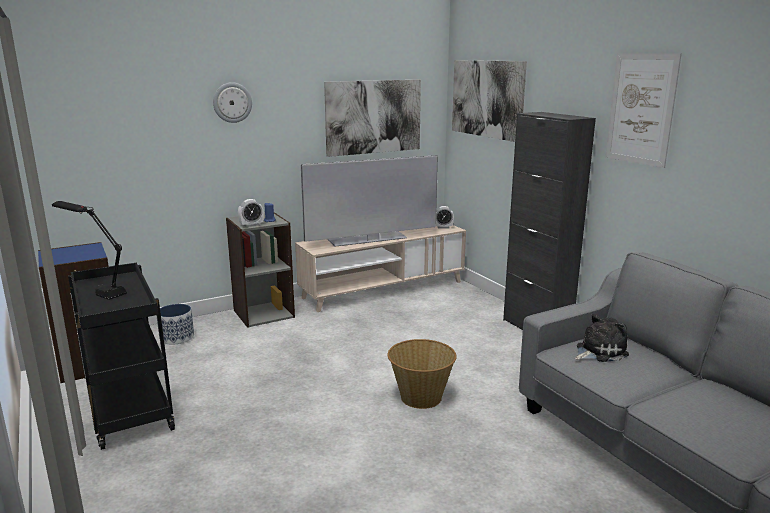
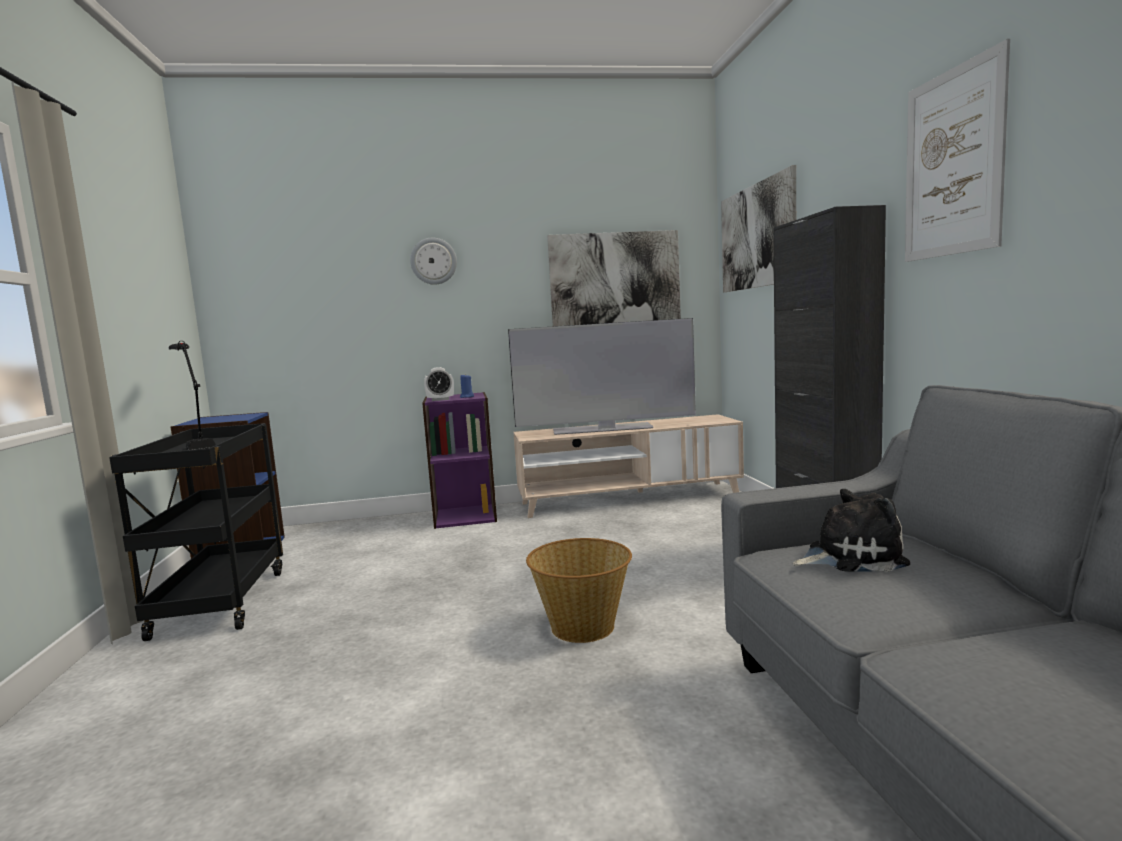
camera: 20 degrees right, 10 degrees down
planter [156,304,194,345] -> none
grey bookcase [226,212,295,328] -> purple bookcase [422,392,497,529]
alarm clock [436,206,454,228] -> none

